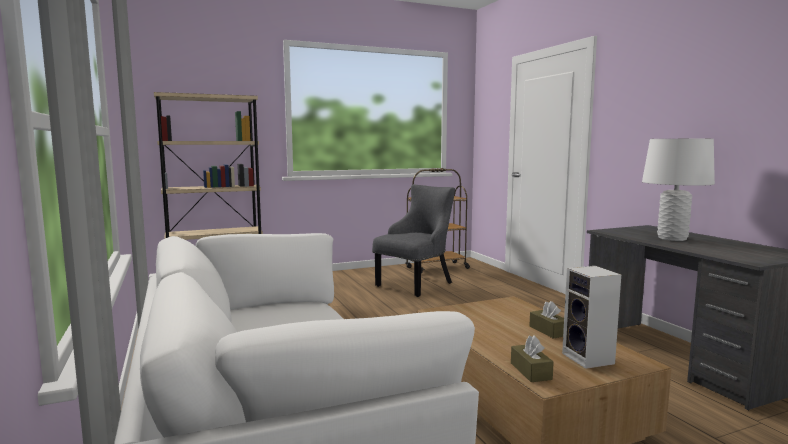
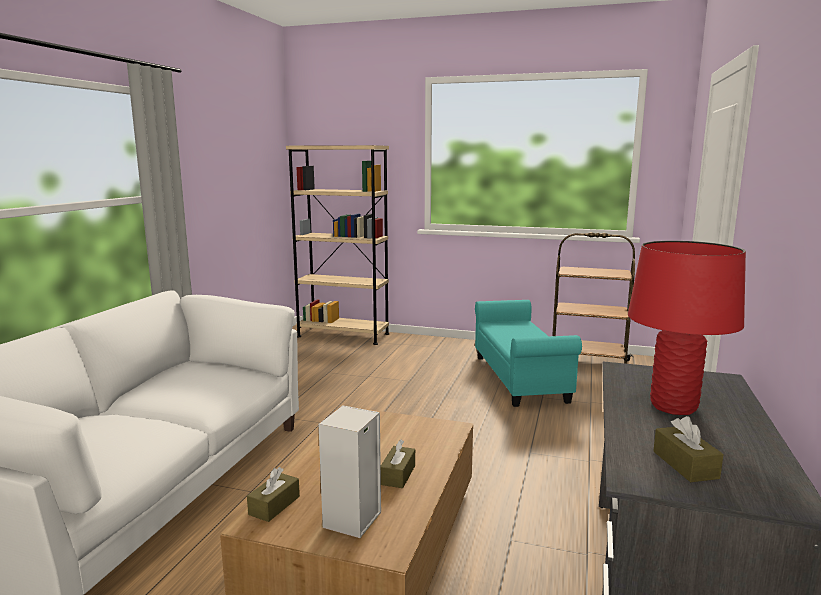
camera: 40 degrees right, 5 degrees up
grey armchair [372,185,455,297] -> turquoise ottoman [475,300,582,407]
white table lamp [642,139,715,241] -> red table lamp [628,241,746,415]
none -> brown tissue box [653,416,724,482]

